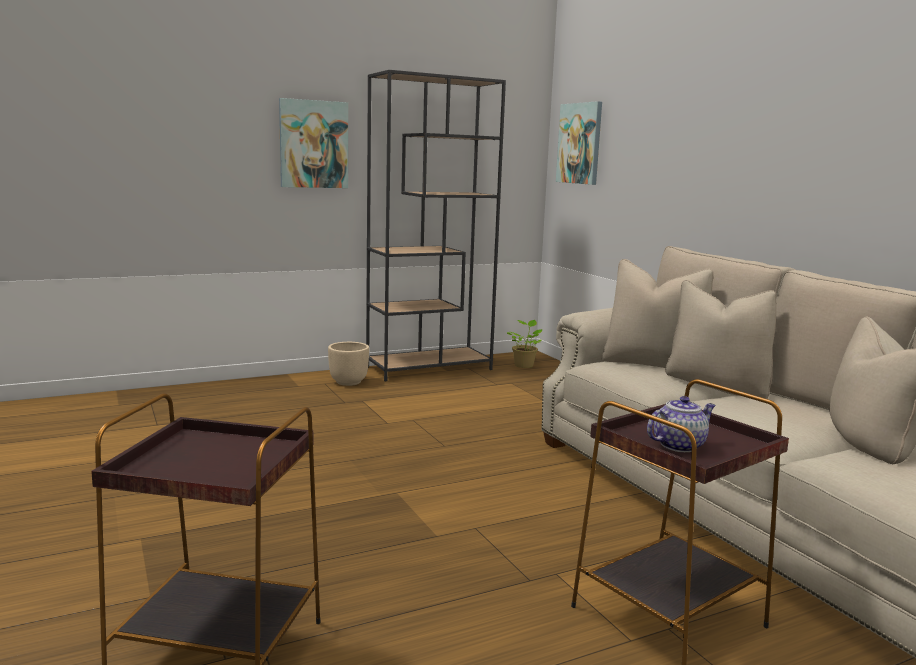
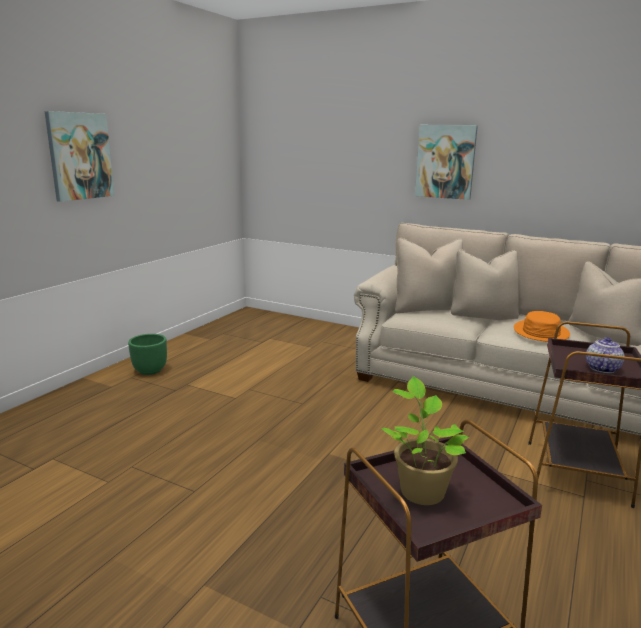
camera: 35 degrees left, 5 degrees up
beige planter [328,342,369,386] -> green planter [128,334,167,375]
bookcase [366,70,506,381] -> none
potted plant [507,320,542,368] -> potted plant moved to [381,376,469,505]
picture [556,101,602,185] -> picture moved to [415,125,478,200]
none -> orange hat [514,311,570,342]

